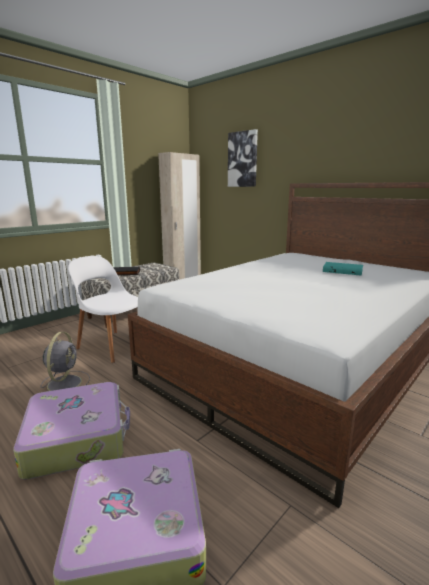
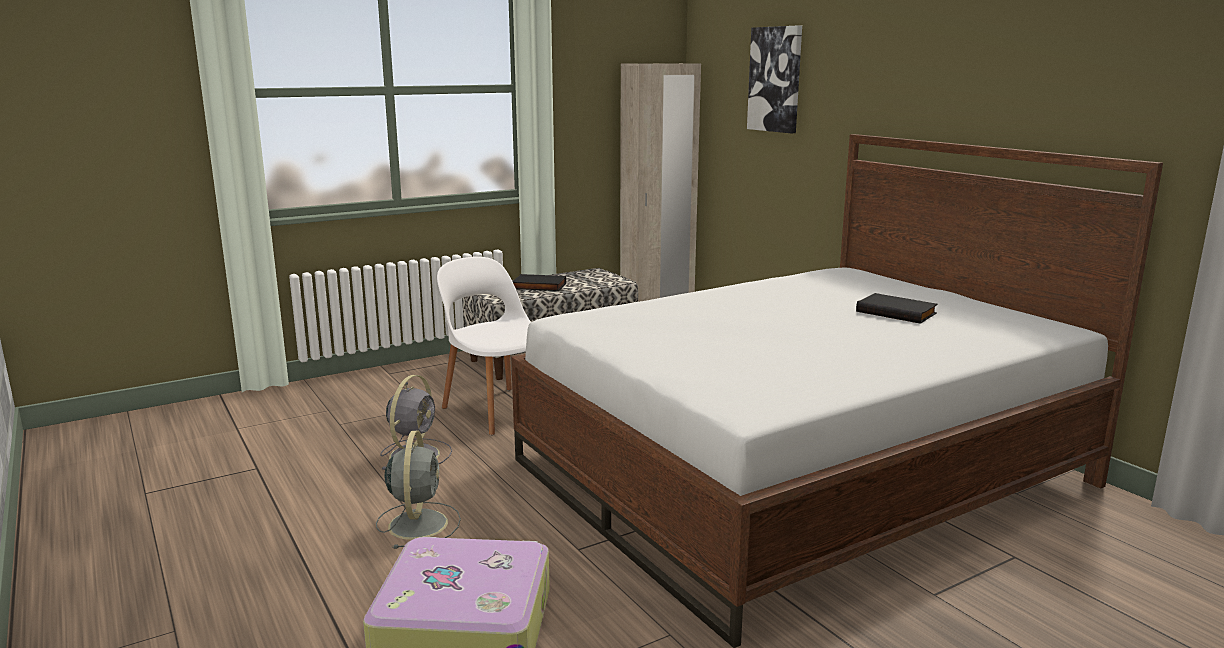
camera: 15 degrees right, 0 degrees up
suitcase [13,382,130,480] -> grey fan [376,431,461,549]
turquoise book [323,262,363,276] -> black book [856,293,938,324]

